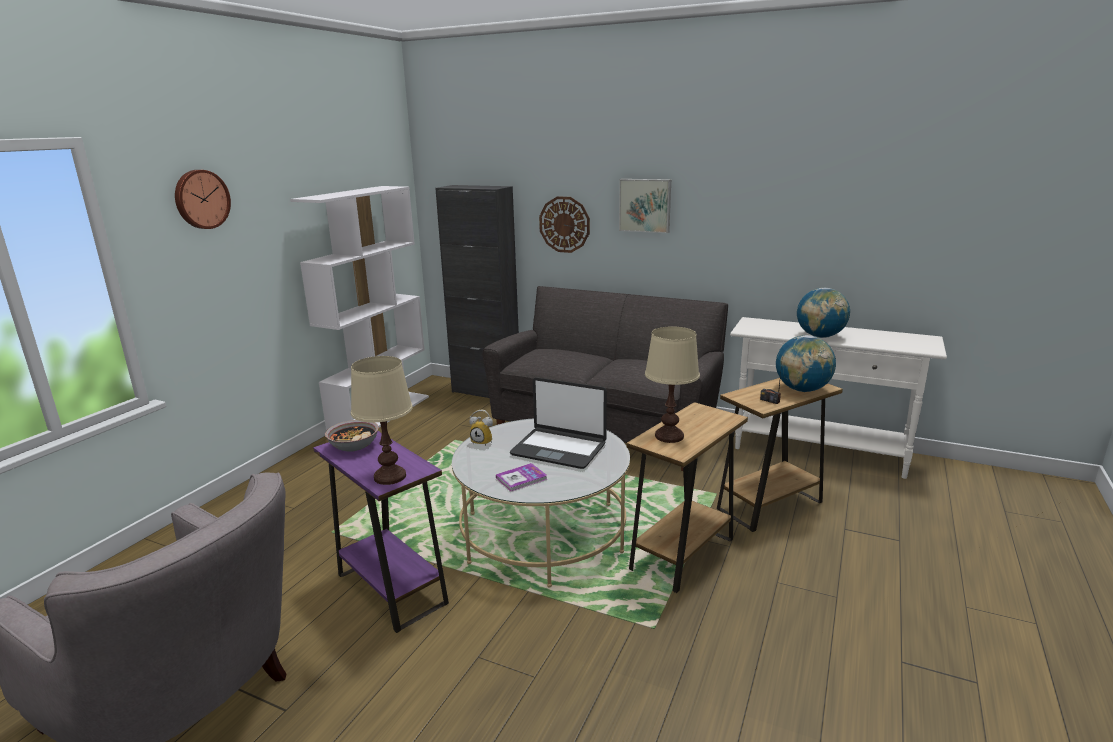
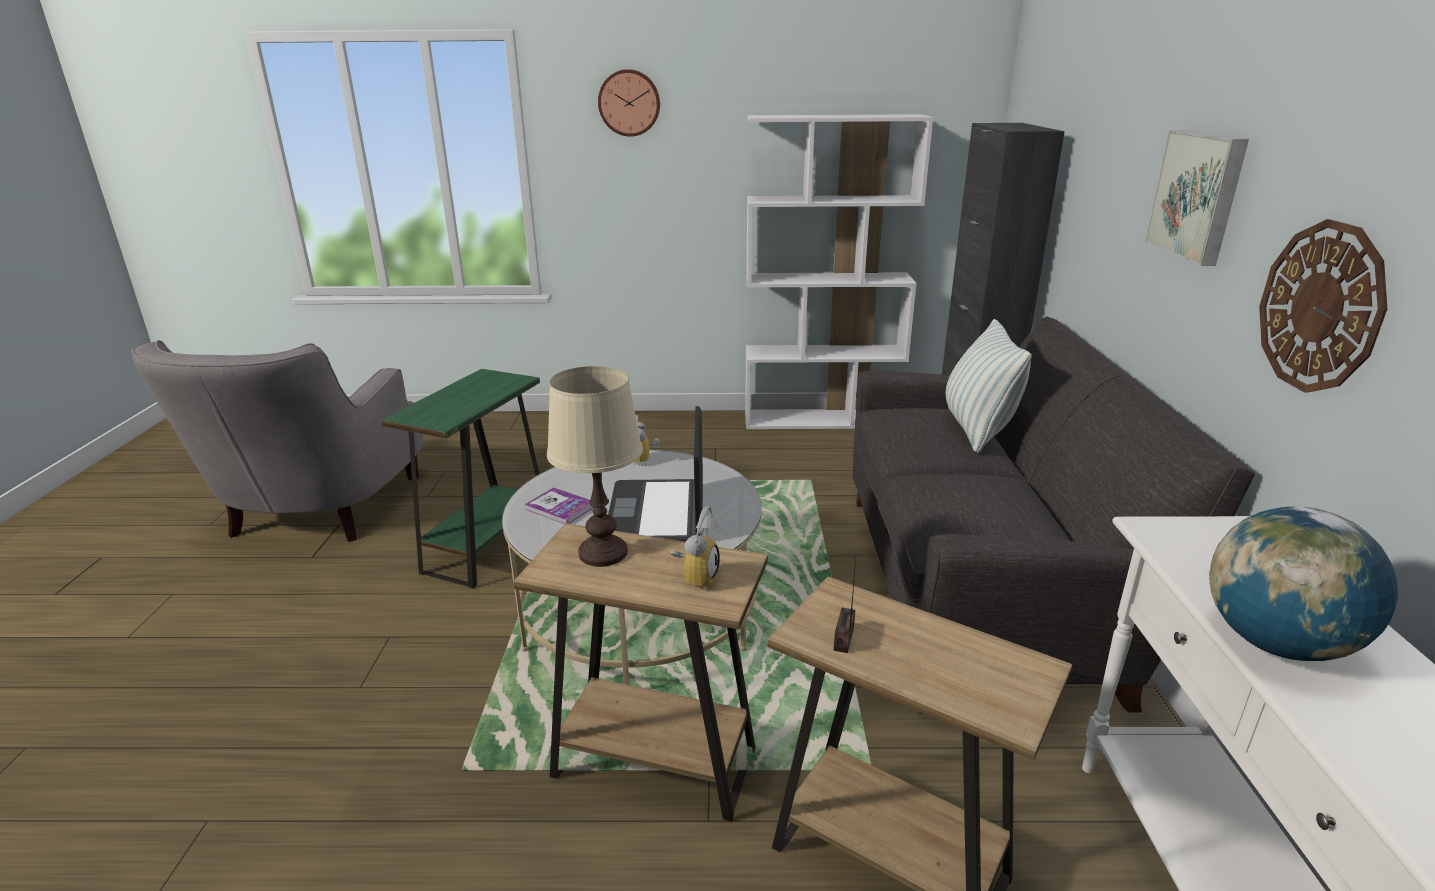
camera: 65 degrees right, 5 degrees up
purple side table [313,431,449,633] -> green side table [381,369,540,589]
bowl [325,420,379,451] -> none
beige table lamp [351,356,413,485] -> none
wall clock [539,196,590,253] -> wall clock moved to [1259,219,1387,393]
globe [776,335,836,392] -> none
none -> alarm clock [670,506,720,590]
none -> pillow [946,319,1032,453]

